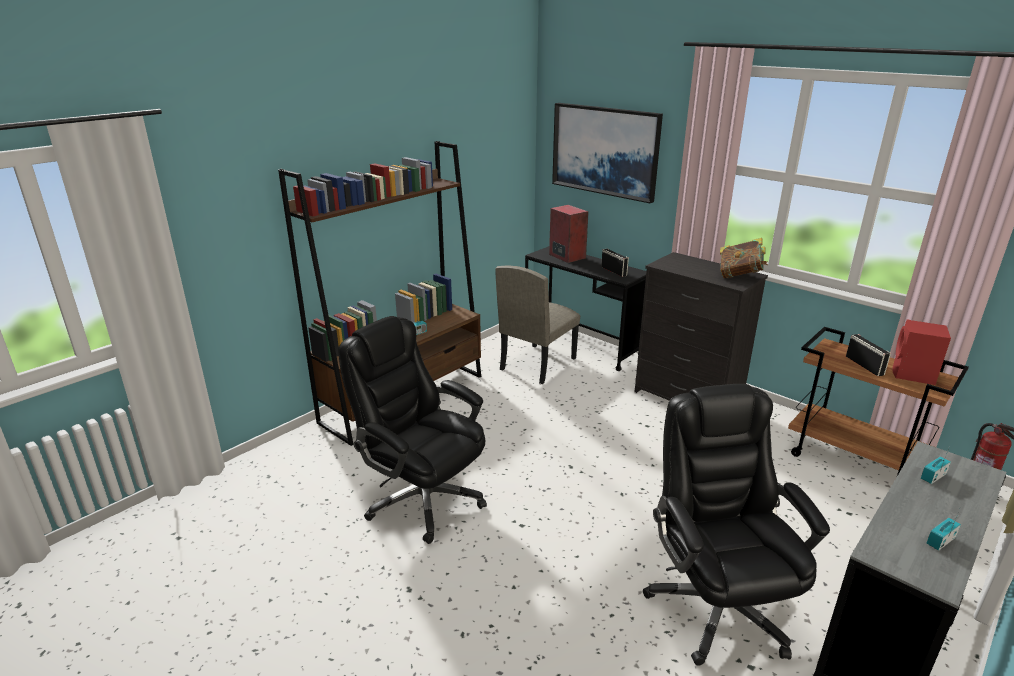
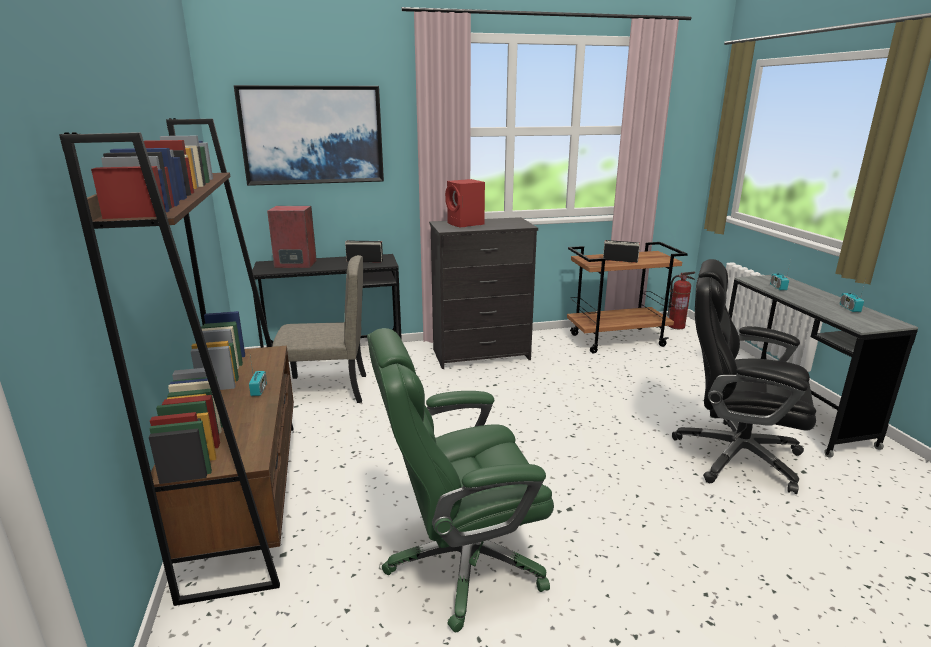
camera: 55 degrees left, 5 degrees down
black office chair [338,316,487,544] -> green office chair [367,328,554,632]
beige chair [495,266,580,384] -> beige chair turned 75 degrees counterclockwise [272,255,366,403]
book [720,238,768,278] -> none
red speaker [892,319,951,385] -> red speaker moved to [445,179,485,228]

